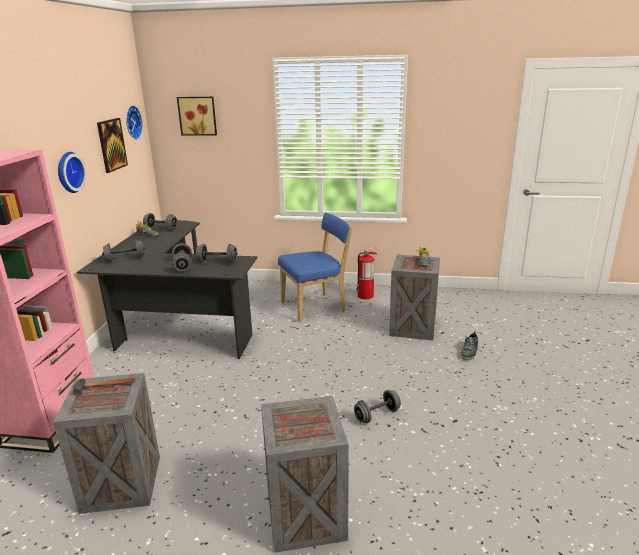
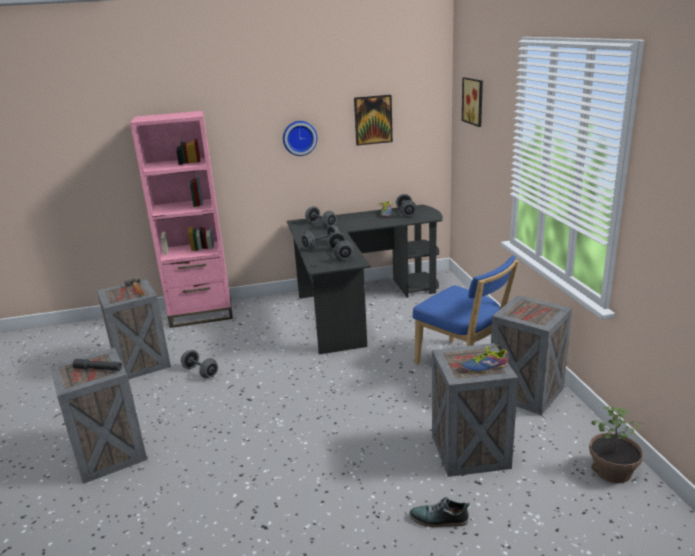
camera: 70 degrees right, 0 degrees up
wall clock [126,105,143,140] -> none
grey dumbbell [354,390,401,423] -> grey dumbbell moved to [181,350,218,378]
fire extinguisher [356,246,377,299] -> crate [491,295,572,415]
none -> grey flashlight [72,359,122,371]
none -> potted plant [589,406,643,483]

